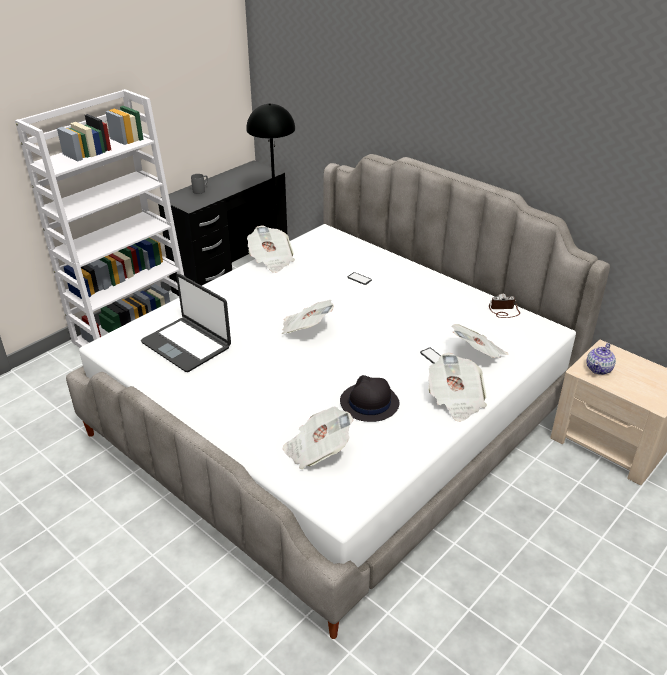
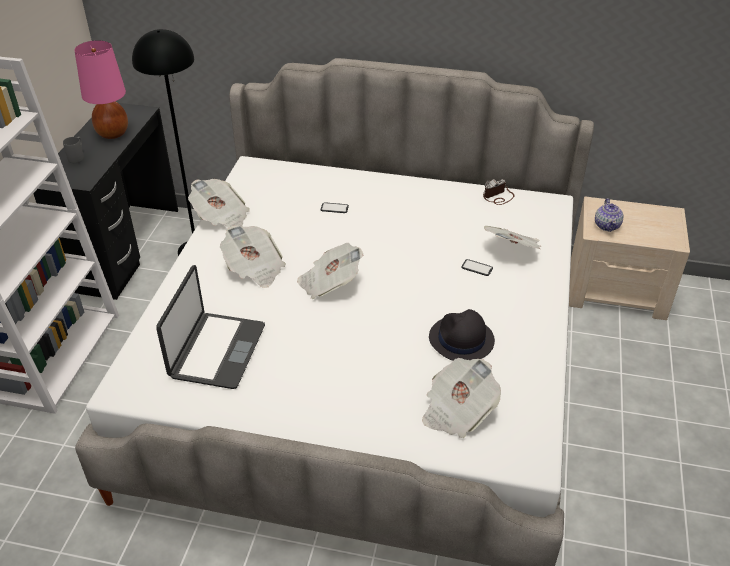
camera: 30 degrees left, 5 degrees up
laptop [141,274,231,372] -> laptop turned 90 degrees counterclockwise [156,265,265,389]
newspaper [428,353,487,422] -> newspaper moved to [220,225,286,288]
none -> pink table lamp [74,40,128,139]

